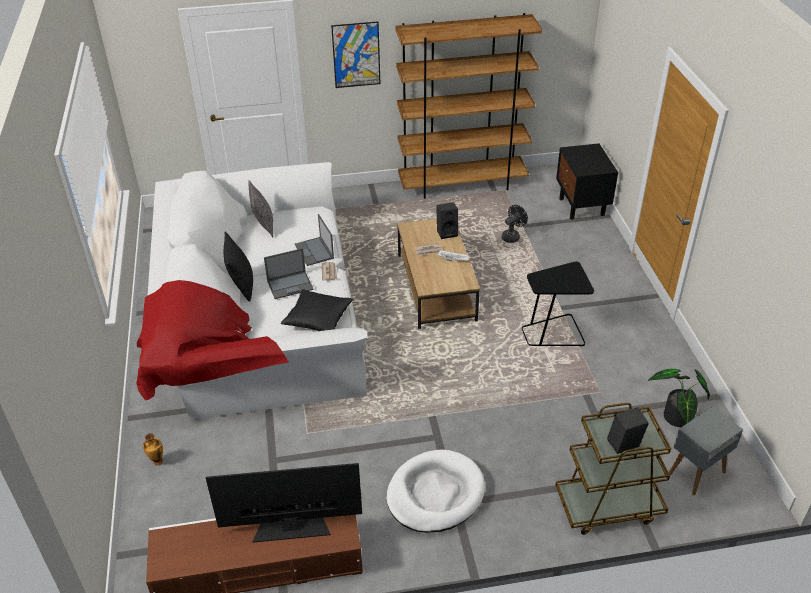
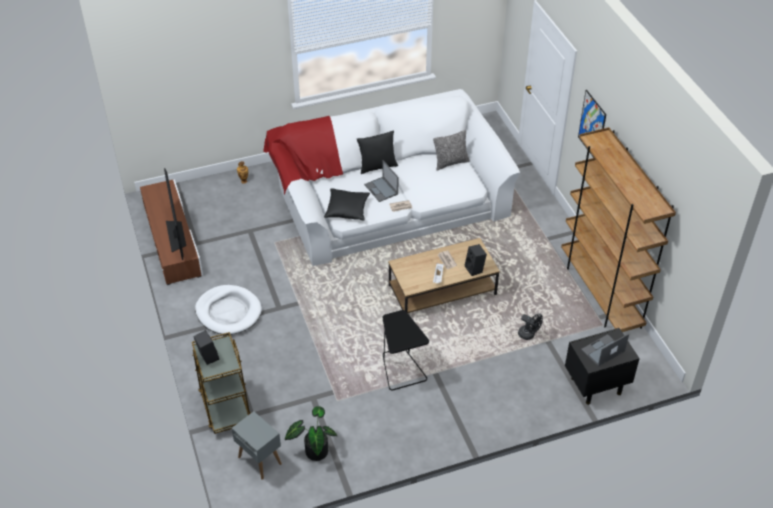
camera: 80 degrees right, 5 degrees up
laptop [295,214,334,266] -> laptop moved to [581,334,629,367]

